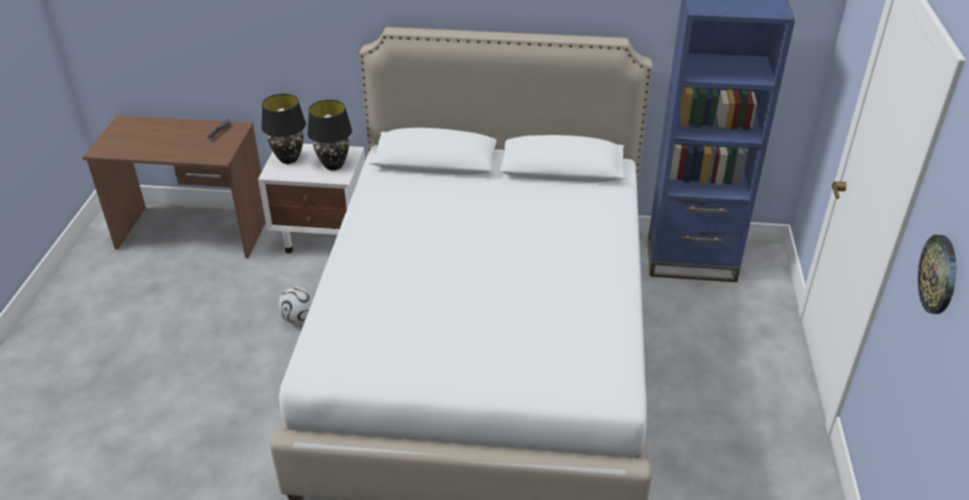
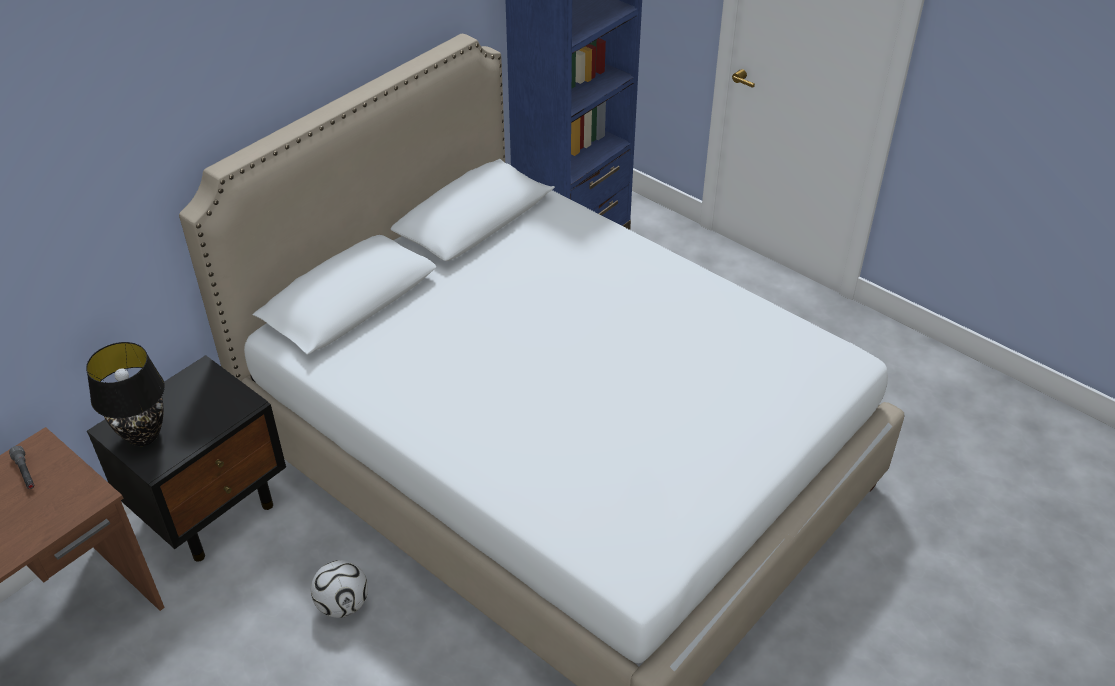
camera: 55 degrees left, 5 degrees up
white nightstand [258,144,365,253] -> black nightstand [87,355,286,562]
black table lamp [307,100,352,170] -> none
wall clock [918,235,956,314] -> none

